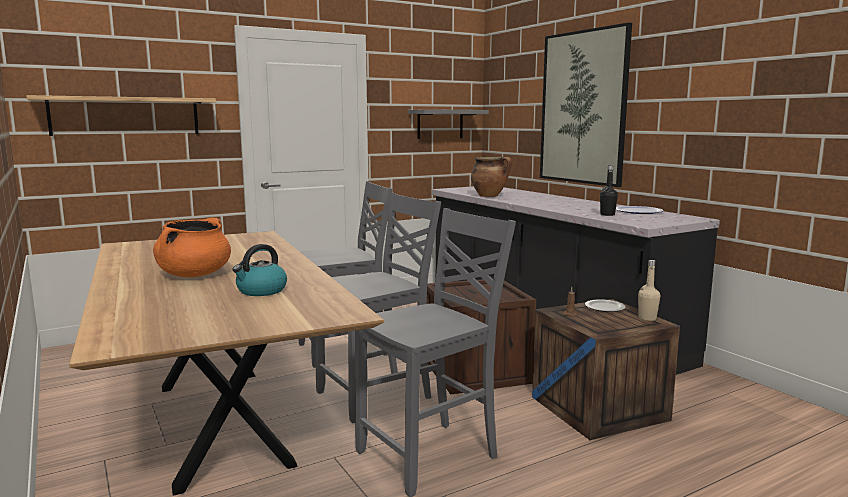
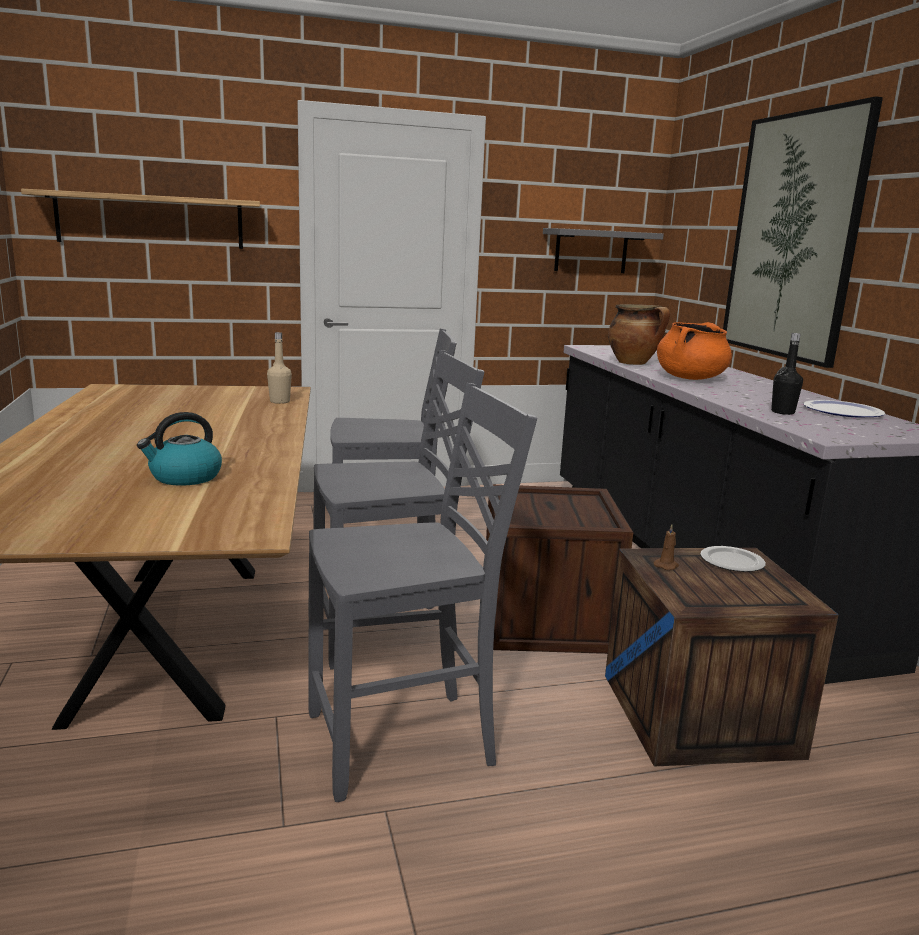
camera: 15 degrees right, 5 degrees up
orange cooking pot [153,218,231,277] -> orange cooking pot moved to [657,322,732,380]
beige bottle [638,260,660,321] -> beige bottle moved to [267,332,292,404]

